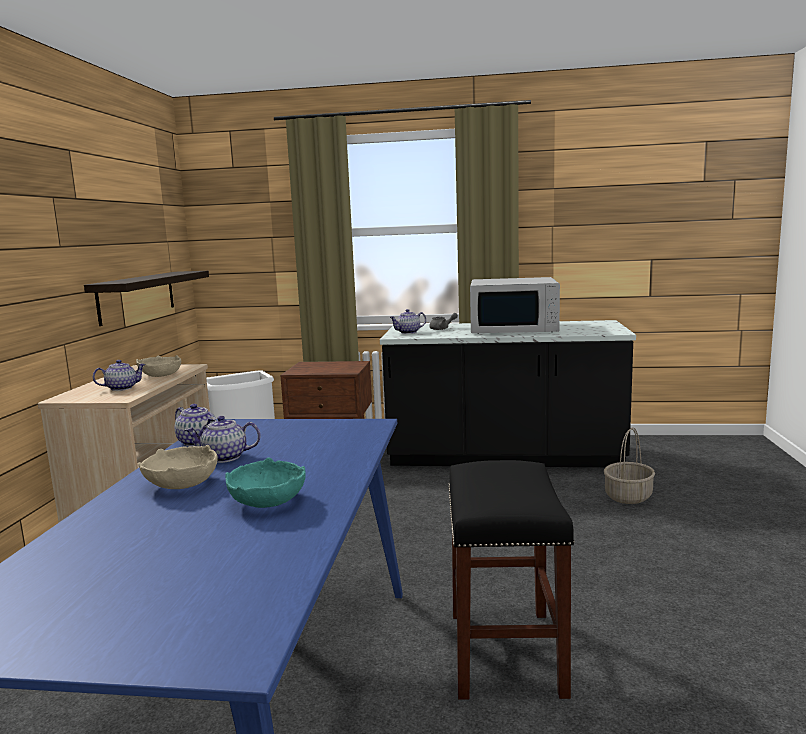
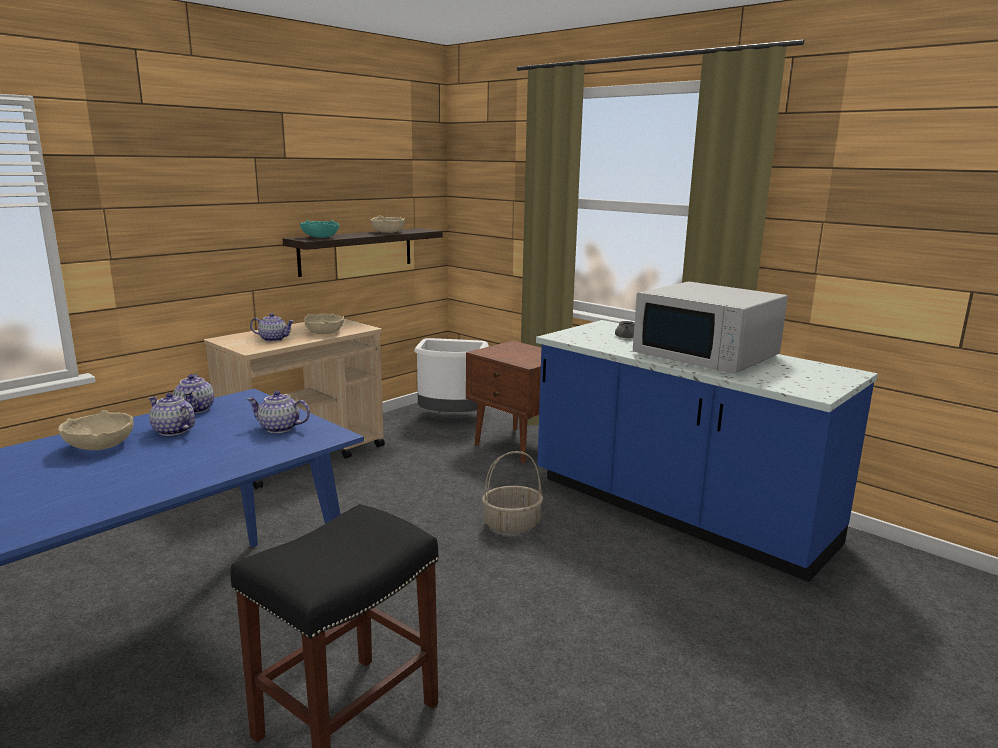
camera: 35 degrees right, 5 degrees up
turquoise bowl [225,457,306,508] -> turquoise bowl moved to [300,220,339,238]
black counter [380,320,636,467] -> blue counter [536,320,878,582]
teapot [390,309,426,334] -> teapot moved to [247,391,310,433]
basket [604,427,655,504] -> basket moved to [482,451,543,534]
none -> beige bowl [370,216,405,233]

